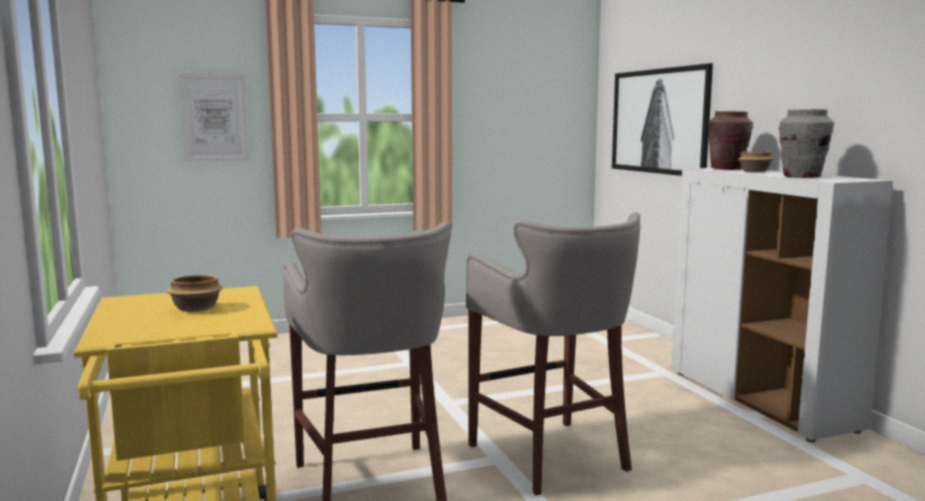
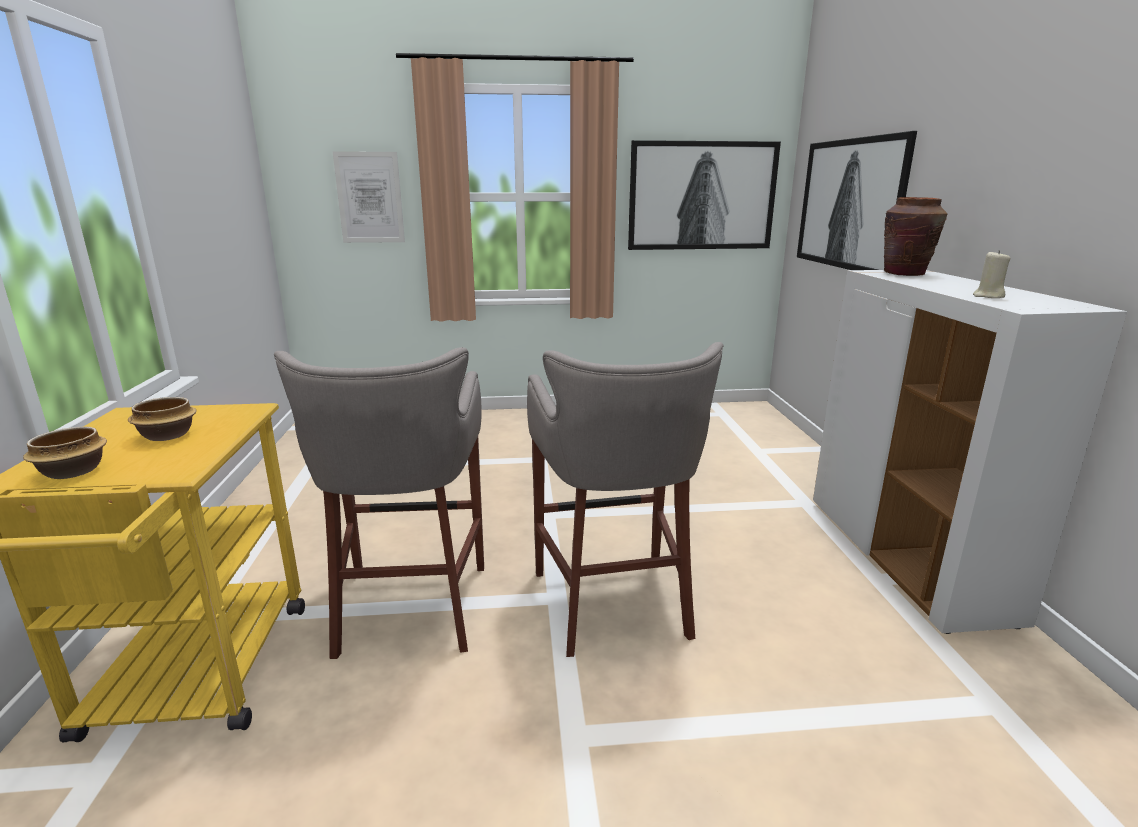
camera: 15 degrees right, 10 degrees up
bowl [738,151,774,172] -> bowl moved to [23,427,107,479]
grey vase [778,109,834,178] -> beige candle [973,250,1010,298]
none -> picture [628,140,781,250]

